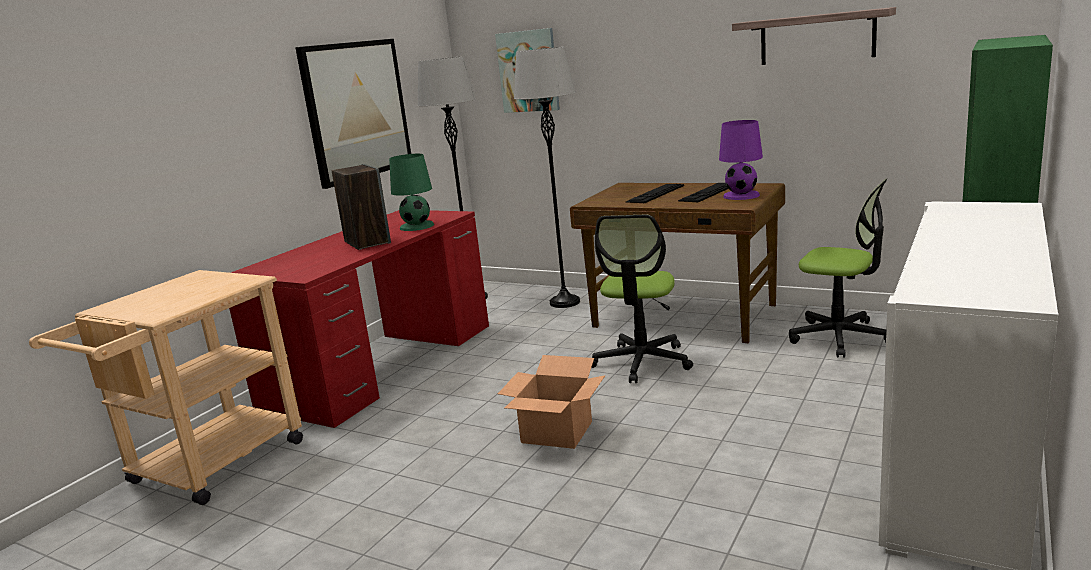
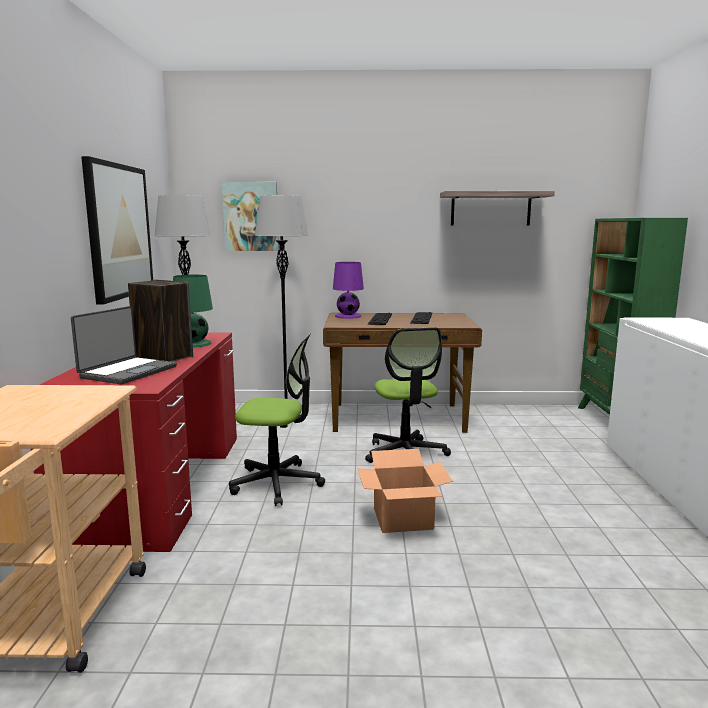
camera: 30 degrees left, 5 degrees down
purple table lamp [719,120,763,200] -> purple table lamp moved to [333,262,364,319]
office chair [789,178,888,358] -> office chair moved to [229,333,325,506]
none -> laptop [71,306,177,384]

